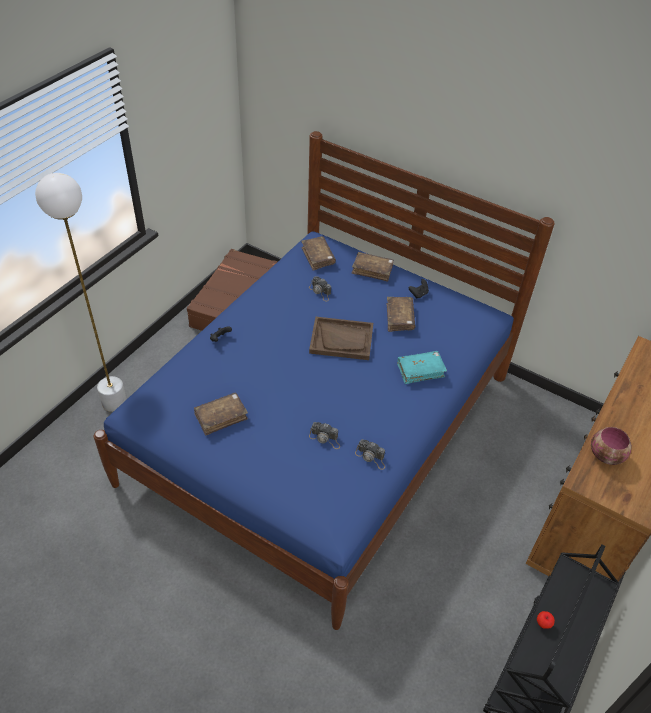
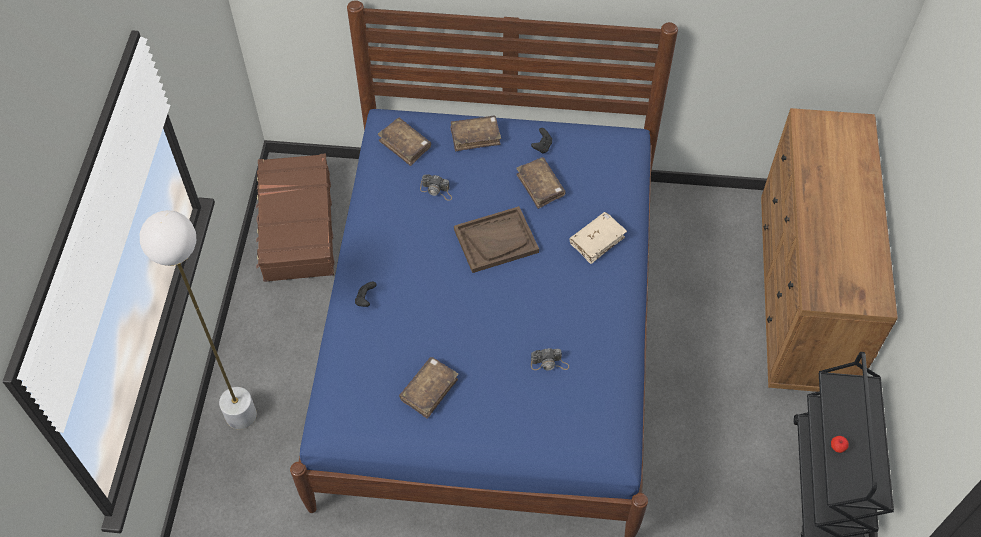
camera: 25 degrees left, 10 degrees up
camera [355,439,385,470] -> none
turquoise book [397,351,447,384] -> beige book [570,212,627,264]
bowl [591,427,632,465] -> none

